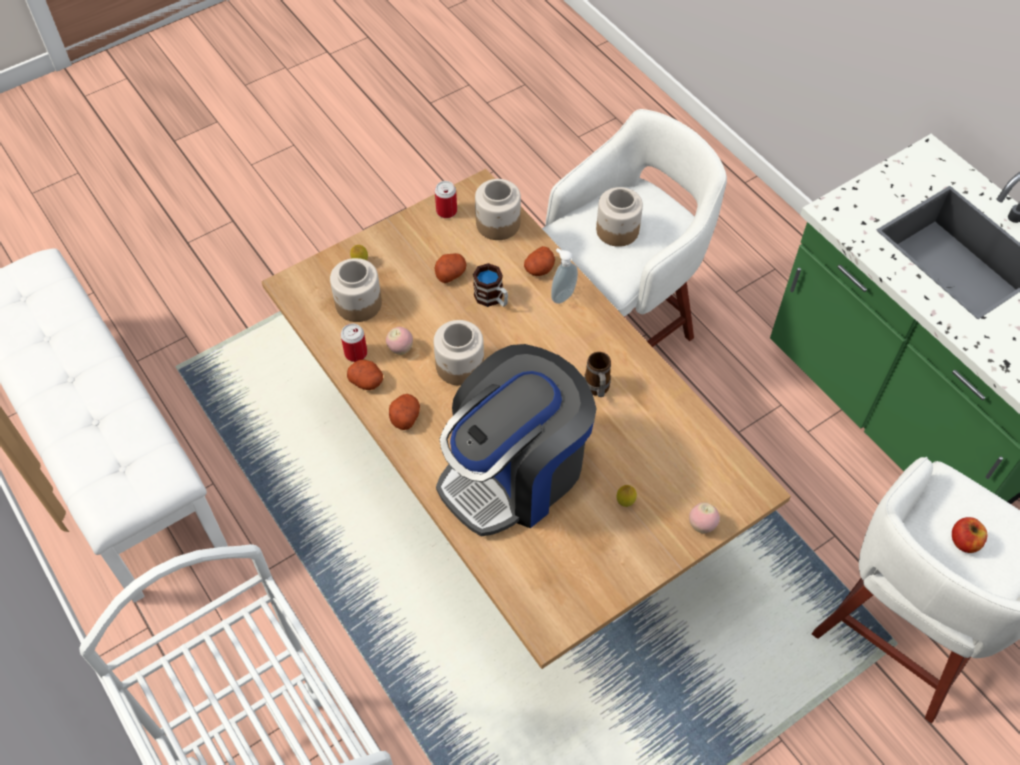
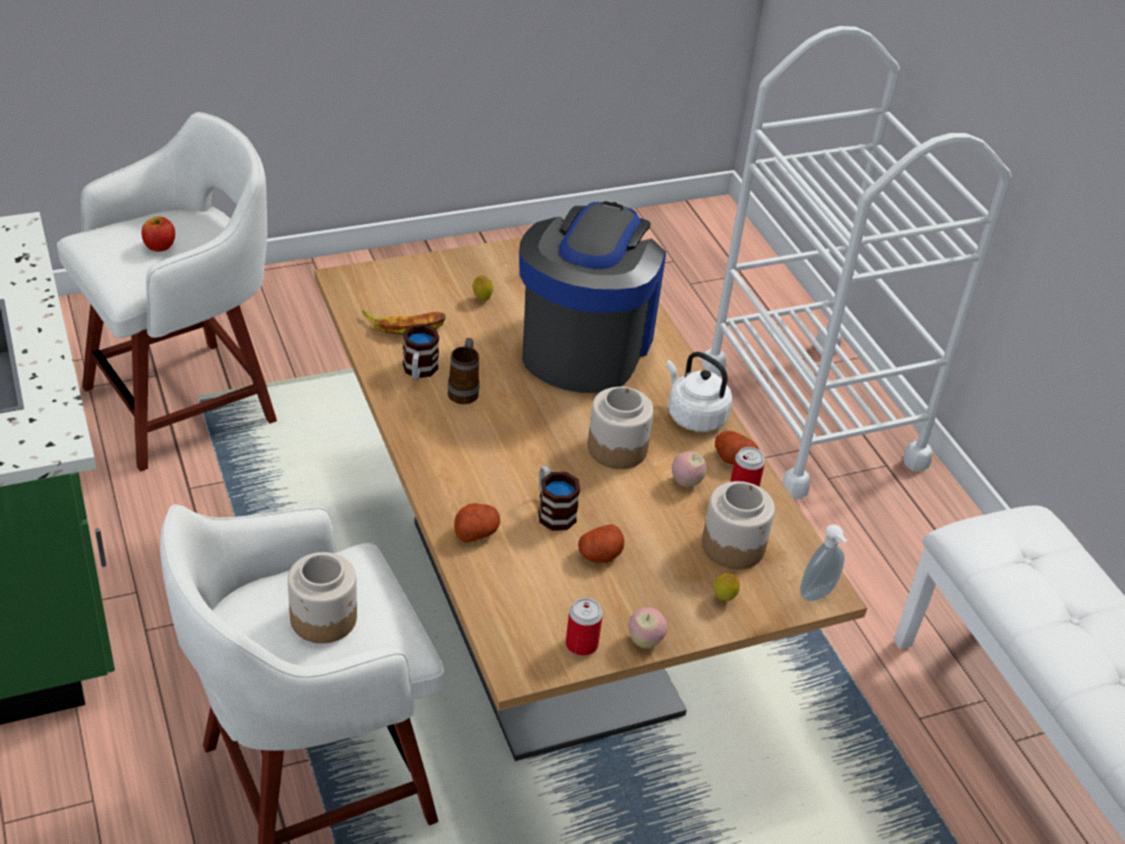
camera: 170 degrees left, 15 degrees down
potato [389,394,420,430] -> white kettle [666,352,732,432]
coffee machine [436,344,597,537] -> coffee machine turned 45 degrees counterclockwise [519,201,666,393]
jar [475,179,521,240] -> none
soap dispenser [551,248,578,304] -> soap dispenser moved to [800,524,847,602]
apple [689,502,720,534] -> apple moved to [629,607,668,648]
none -> banana [362,310,446,334]
none -> mug [403,324,439,381]

